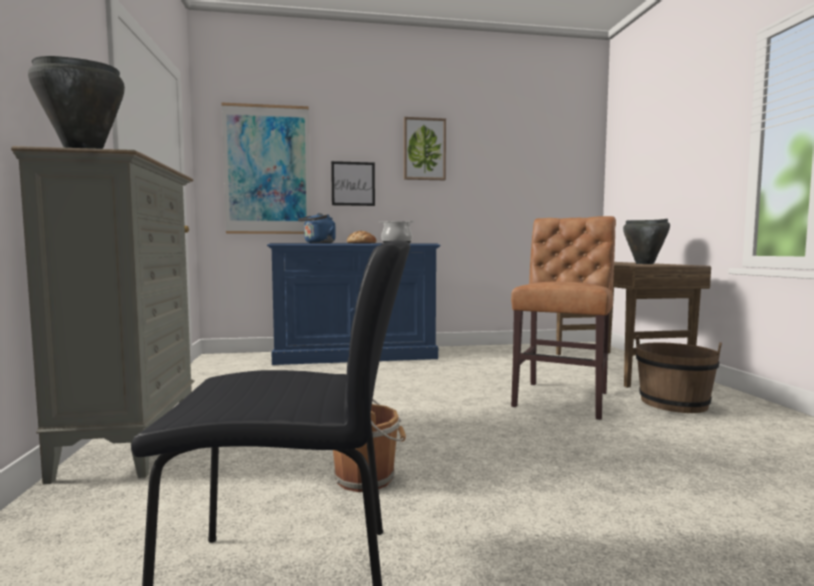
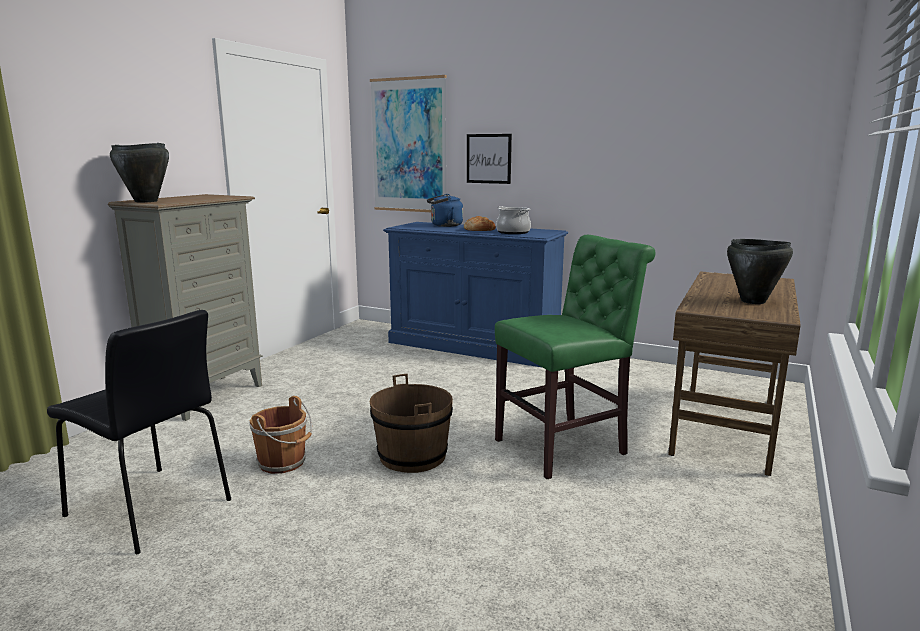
camera: 35 degrees right, 10 degrees up
picture [404,117,446,180] -> none
brown chair [511,216,616,420] -> green chair [495,235,655,479]
brown bucket [635,335,722,413] -> brown bucket moved to [370,374,453,473]

